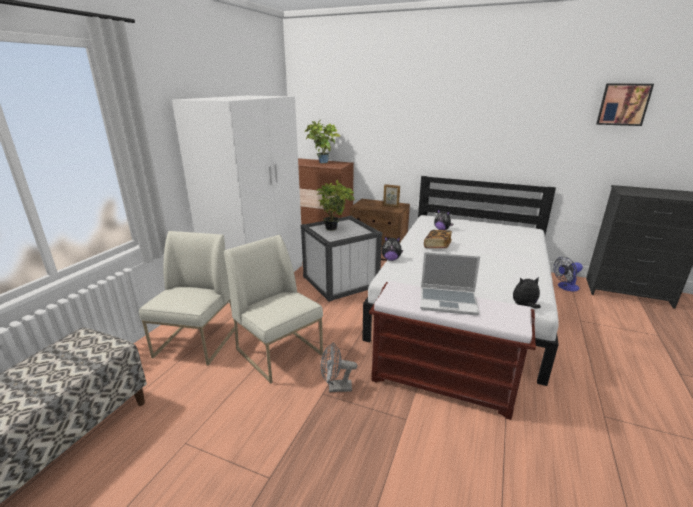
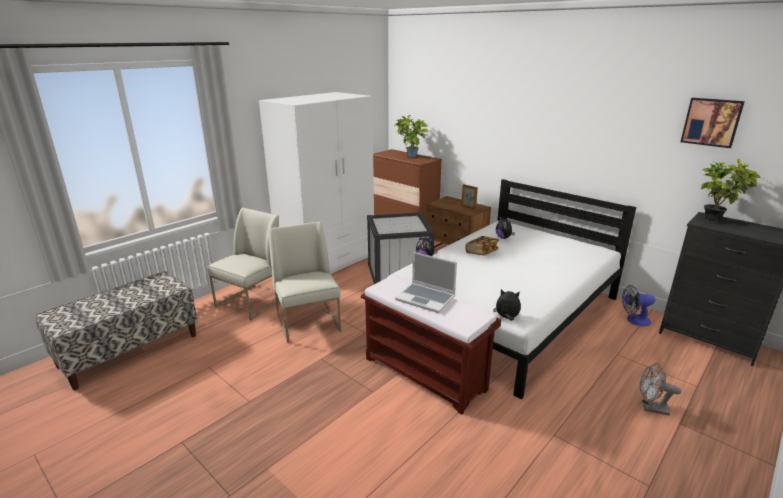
camera: 20 degrees right, 0 degrees up
potted plant [316,180,355,231] -> potted plant moved to [701,159,761,222]
grey fan [321,342,357,392] -> grey fan moved to [640,363,681,415]

